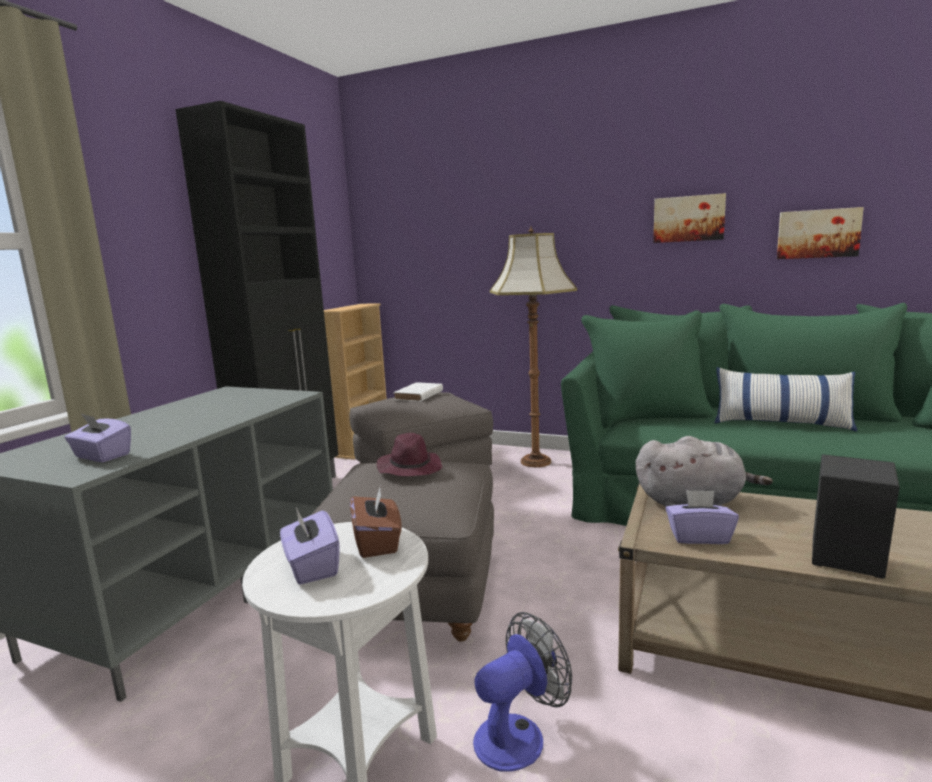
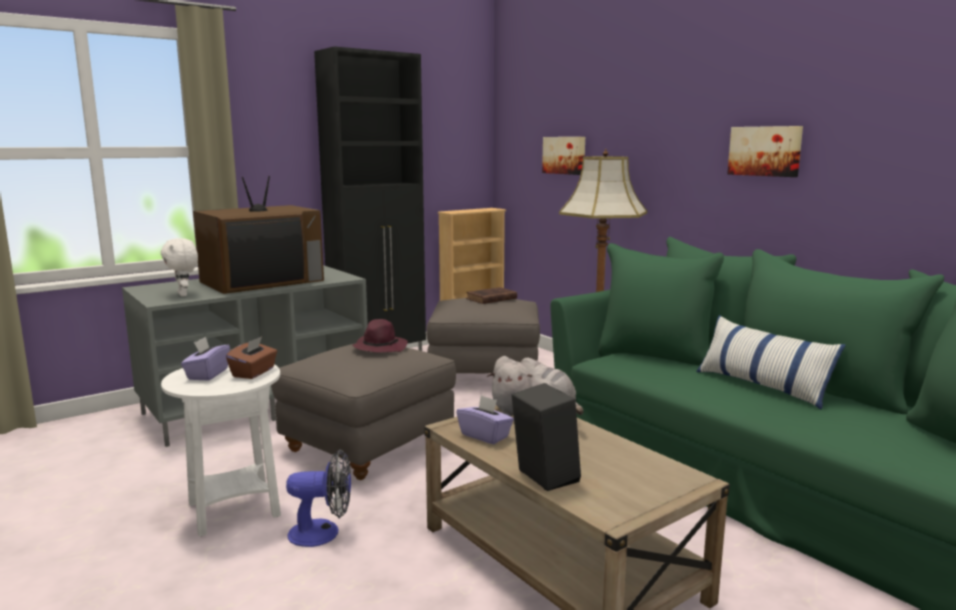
camera: 30 degrees right, 0 degrees up
purple tissue box [65,414,131,462] -> white plush toy [161,238,198,297]
white book [393,382,443,402] -> brown book [466,287,517,304]
picture [777,207,864,259] -> picture moved to [542,137,585,175]
none -> television [193,176,324,294]

